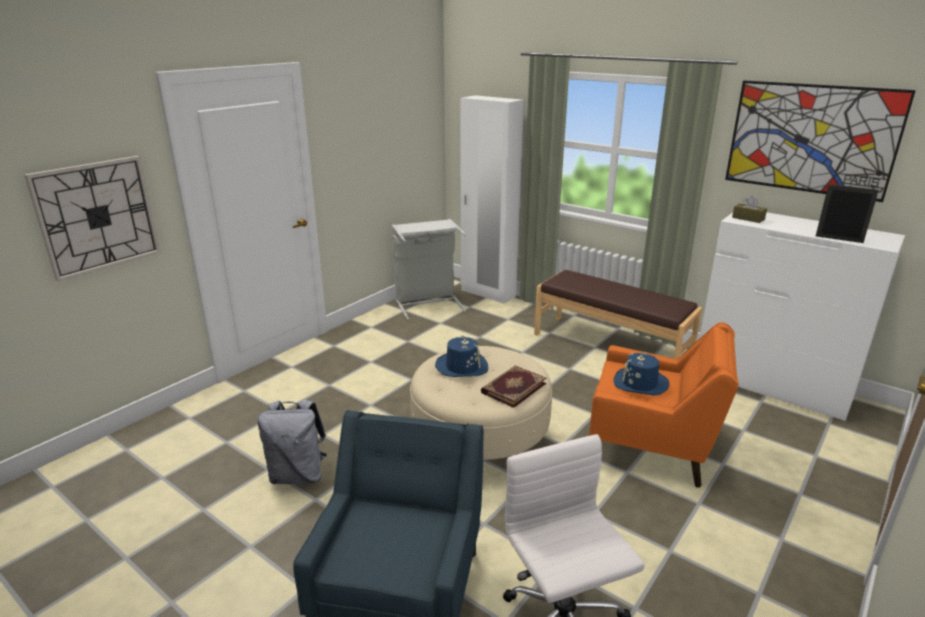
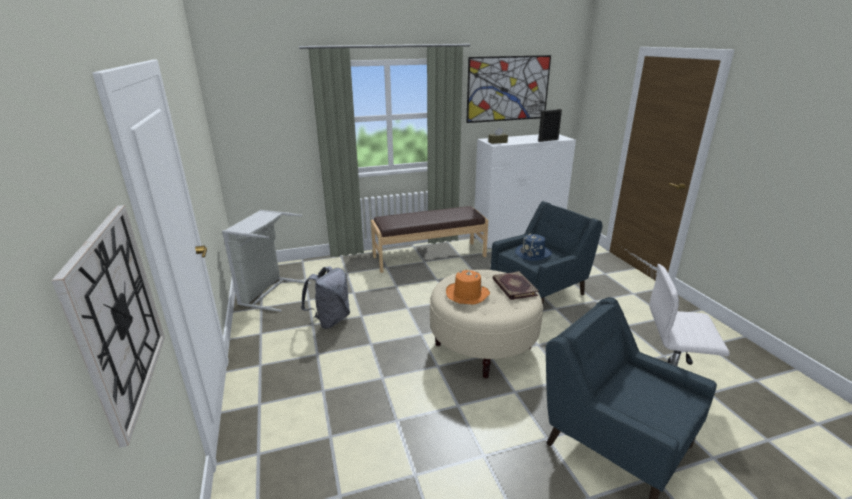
camera: 55 degrees left, 0 degrees up
grey backpack [258,399,327,484] -> grey backpack moved to [301,266,350,329]
blue hat [435,335,488,377] -> orange hat [446,269,490,304]
white wardrobe [461,95,524,304] -> none
orange armchair [589,322,739,488] -> blue armchair [491,201,603,303]

